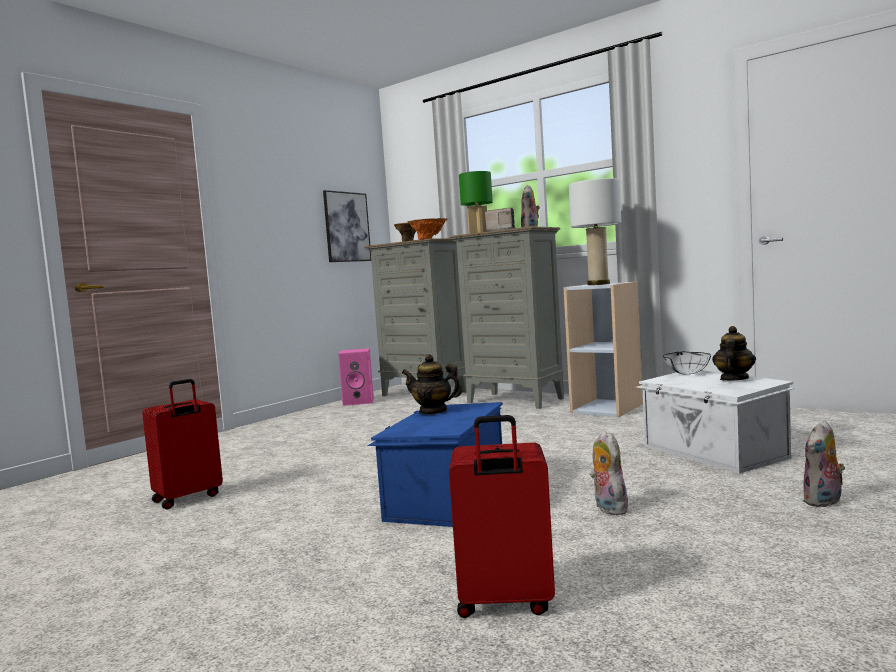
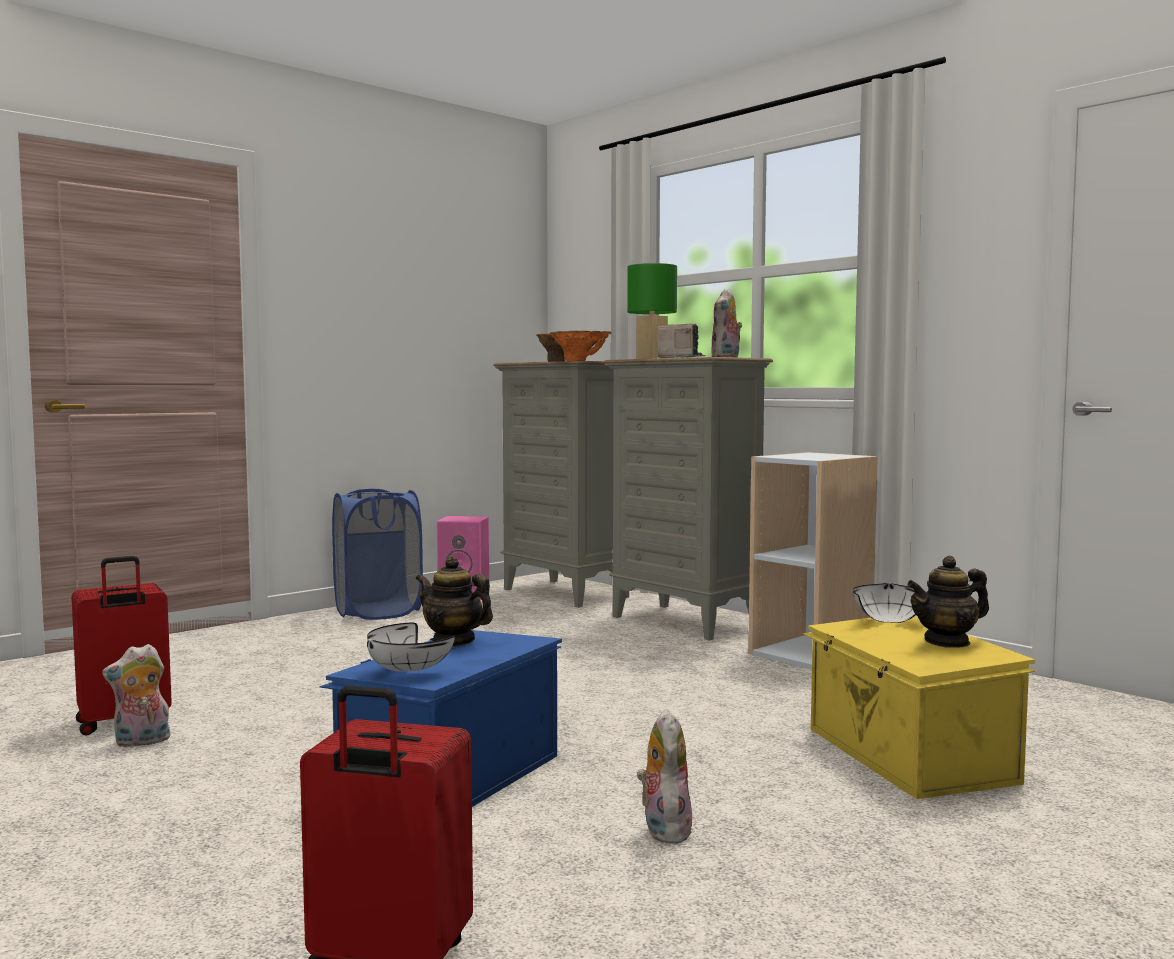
camera: 10 degrees right, 0 degrees up
picture [323,190,371,262] -> none
white table lamp [569,178,622,285] -> none
white storage box [636,370,794,473] -> yellow storage box [803,616,1035,799]
teapot [712,326,756,381] -> teapot turned 150 degrees counterclockwise [907,556,989,648]
plush toy [803,420,845,507] -> plush toy moved to [102,644,171,747]
none -> blue laundry basket [332,489,423,620]
none -> white bowl [367,623,456,672]

